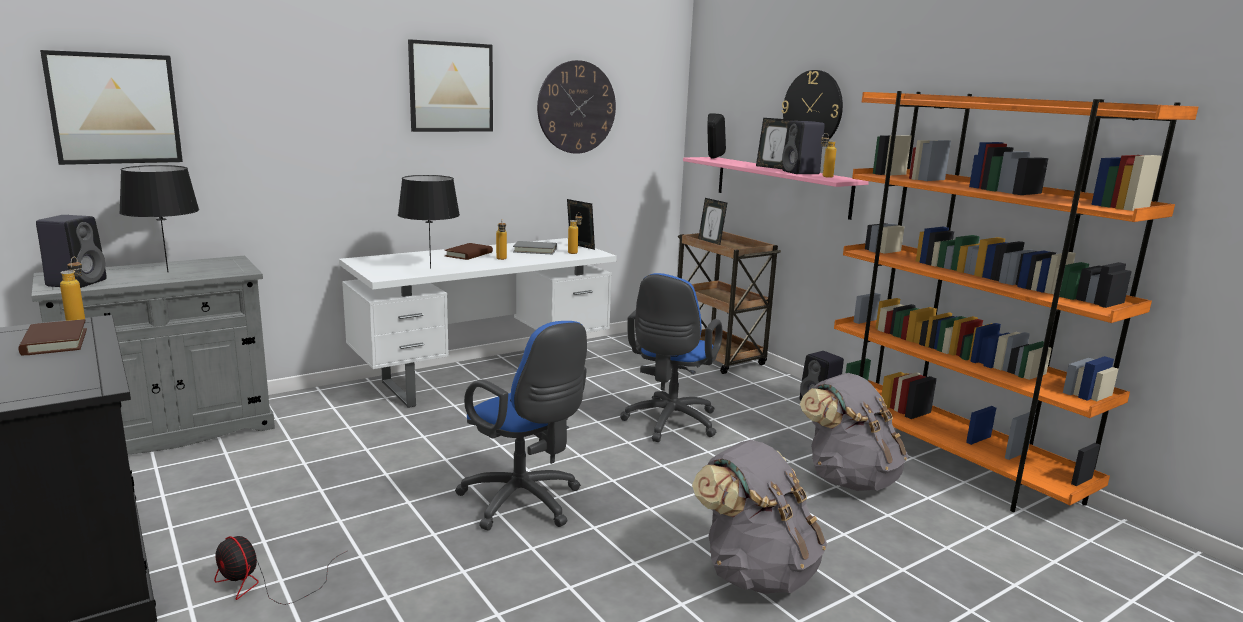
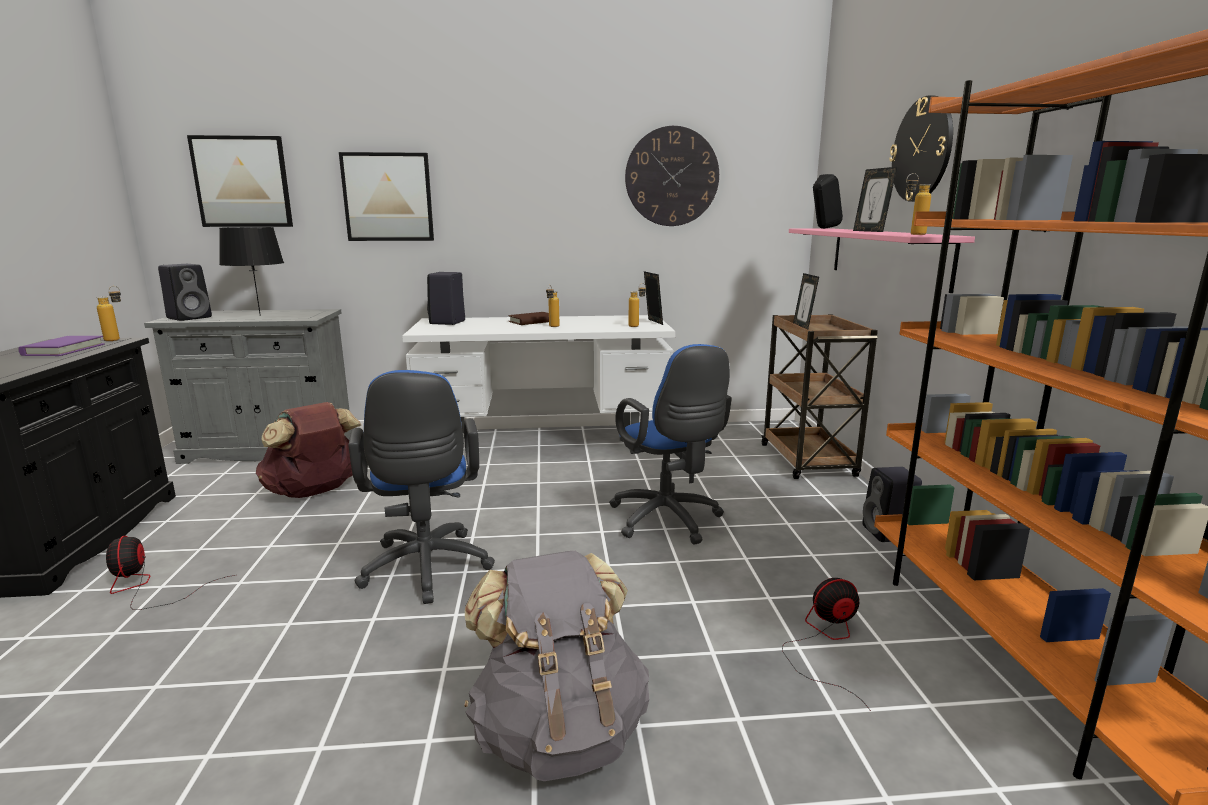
camera: 30 degrees right, 0 degrees up
brown book [18,319,87,356] -> purple book [19,336,105,356]
black table lamp [398,175,460,268] -> none
picture [408,39,493,132] -> picture moved to [339,152,434,241]
grey book [513,241,557,254] -> none
blue office chair [620,273,722,442] -> blue office chair turned 75 degrees counterclockwise [609,344,732,545]
black speaker [782,121,825,174] -> black speaker moved to [427,272,465,325]
grey backpack [800,373,908,491] -> fan [782,578,871,711]
none -> brown backpack [256,402,361,498]

